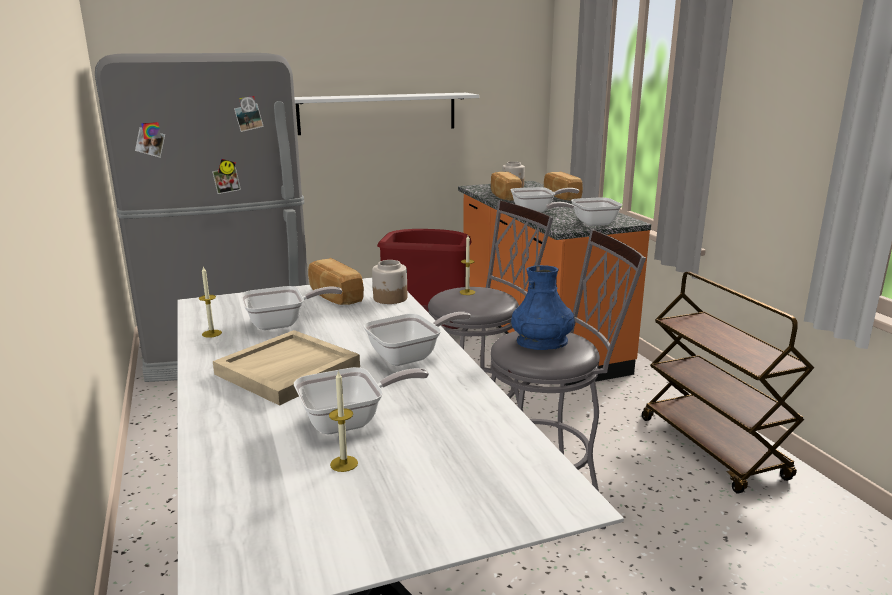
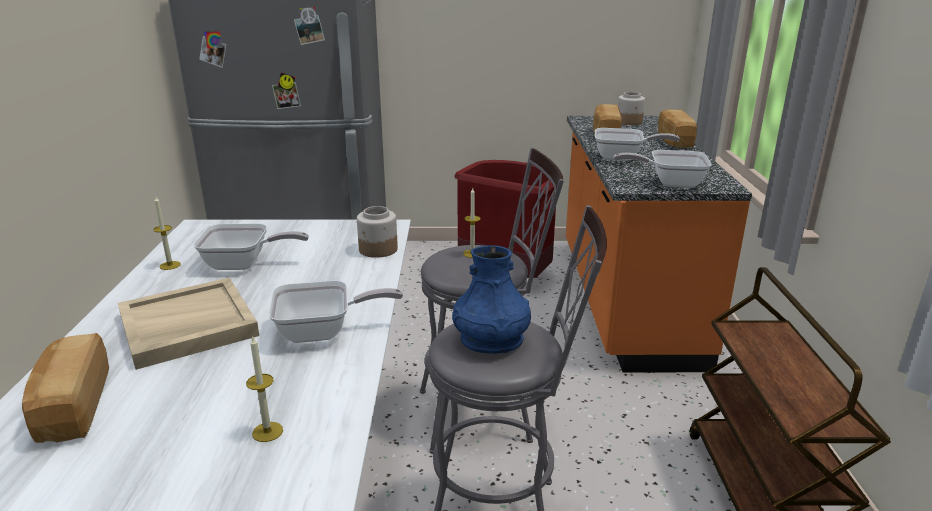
camera: 20 degrees right, 5 degrees up
white shelf [294,93,479,135] -> none
frying pan [294,367,429,434] -> none
bread [308,258,364,305] -> bread moved to [22,333,109,443]
candle [329,370,358,472] -> candle moved to [246,337,283,442]

